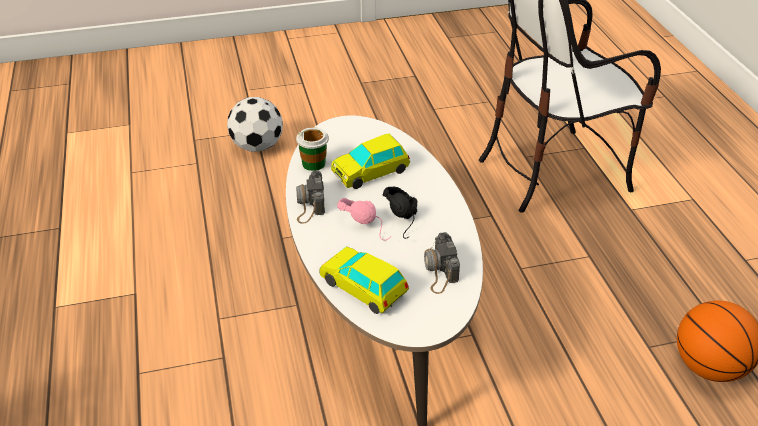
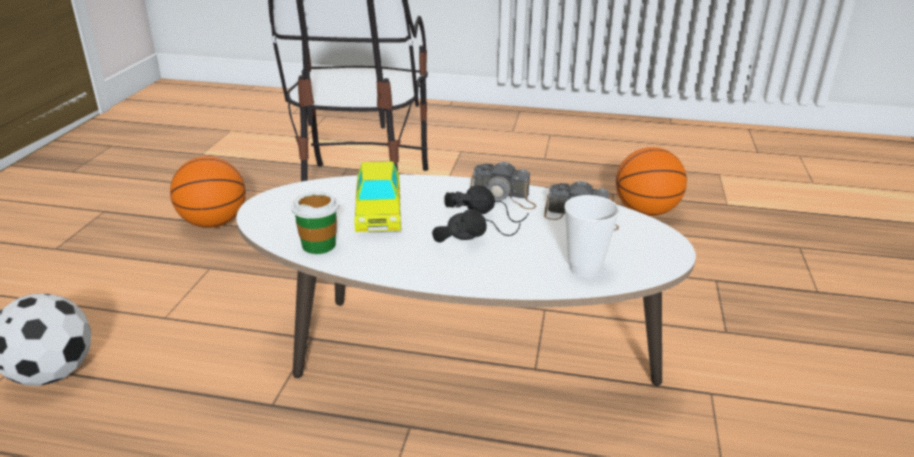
camera: 65 degrees left, 10 degrees down
camera [296,171,325,223] -> camera moved to [470,161,536,209]
toy car [319,246,409,314] -> cup [564,195,620,277]
pink headphones [337,198,391,241] -> black headphones [432,209,521,243]
none -> basketball [170,156,246,228]

